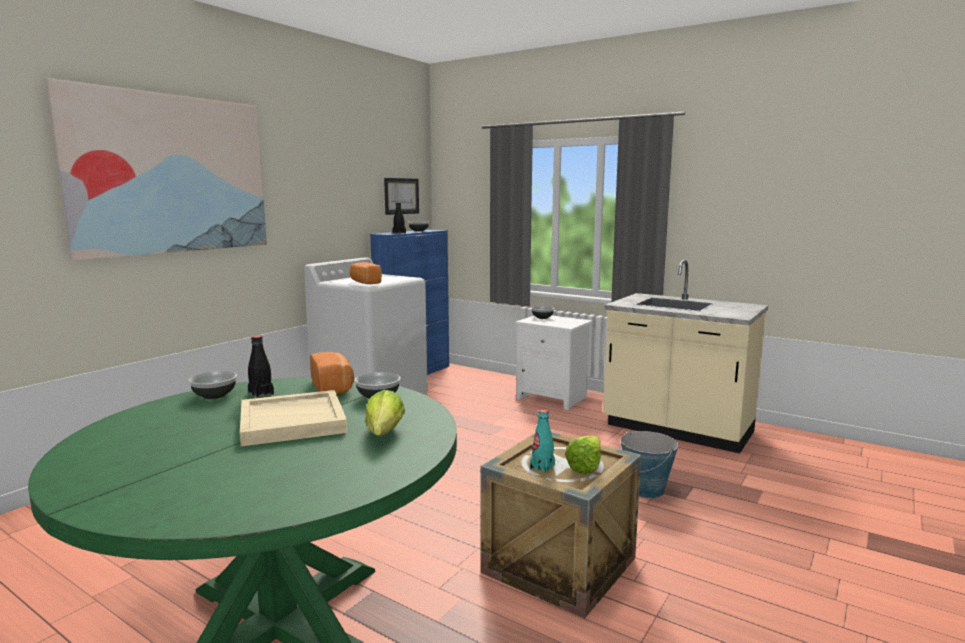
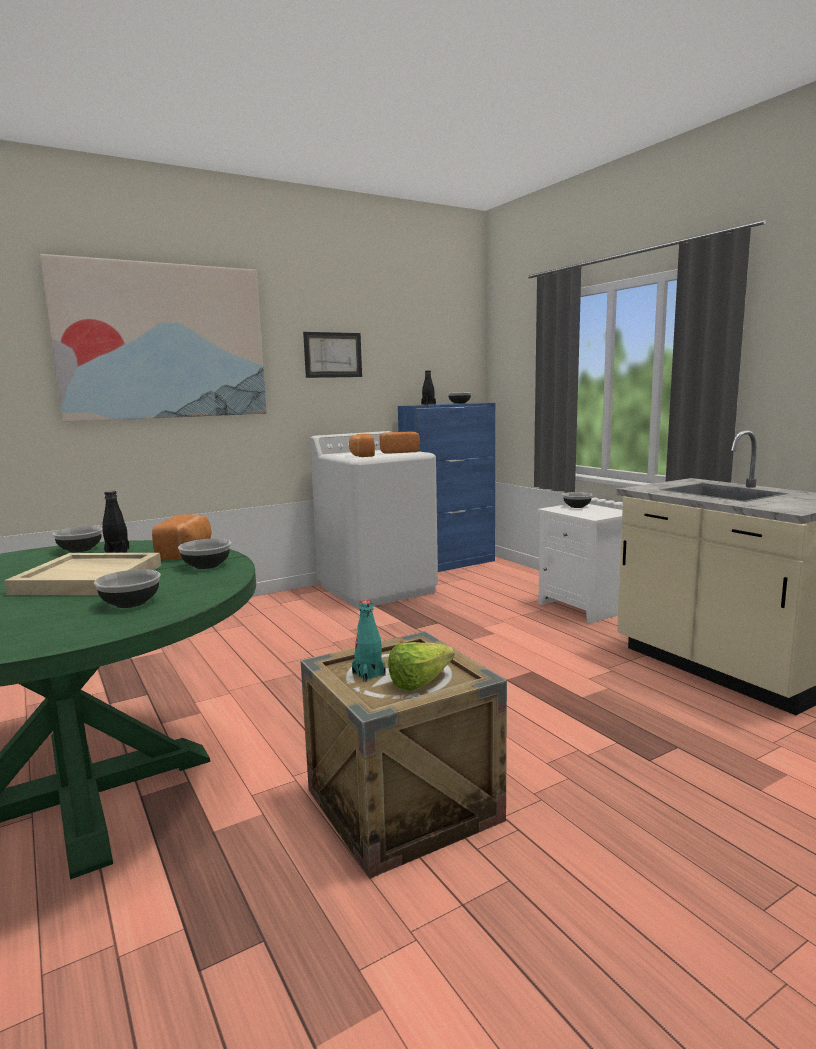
camera: 25 degrees right, 0 degrees up
lettuce [365,390,405,436] -> bowl [94,569,161,608]
picture [384,178,419,215] -> picture moved to [303,332,362,378]
bucket [619,430,678,498] -> none
none -> bread [379,432,420,453]

